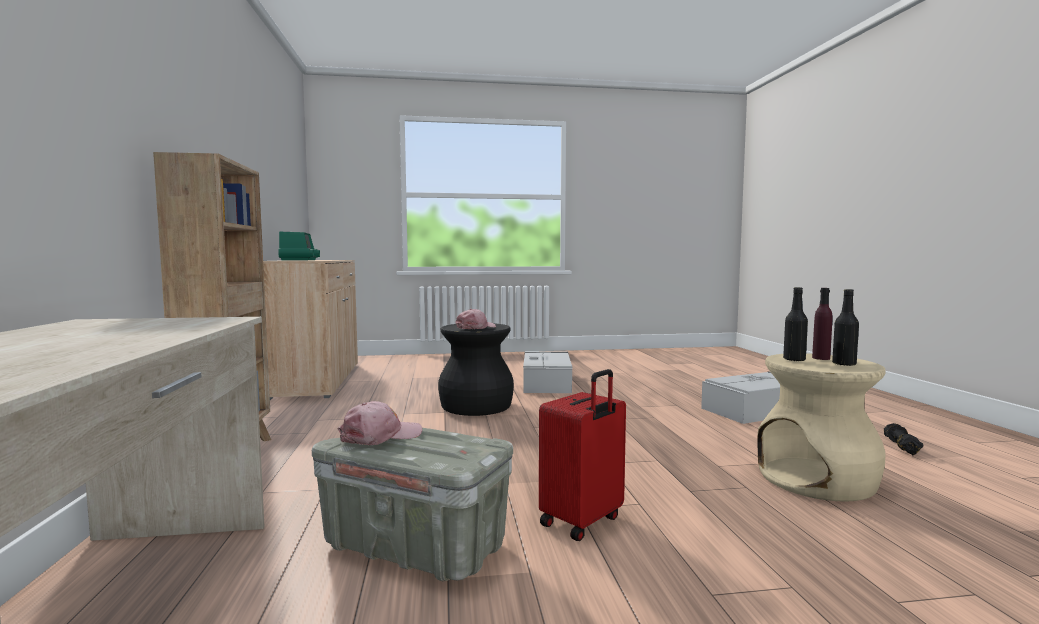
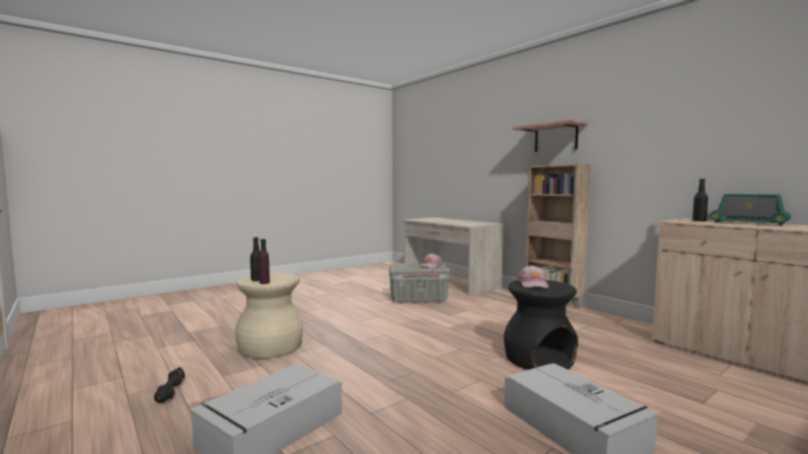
camera: 150 degrees right, 0 degrees up
red suitcase [539,369,626,541] -> none
black bottle [783,287,808,362] -> black bottle moved to [692,179,708,221]
none -> shelf [513,119,588,152]

